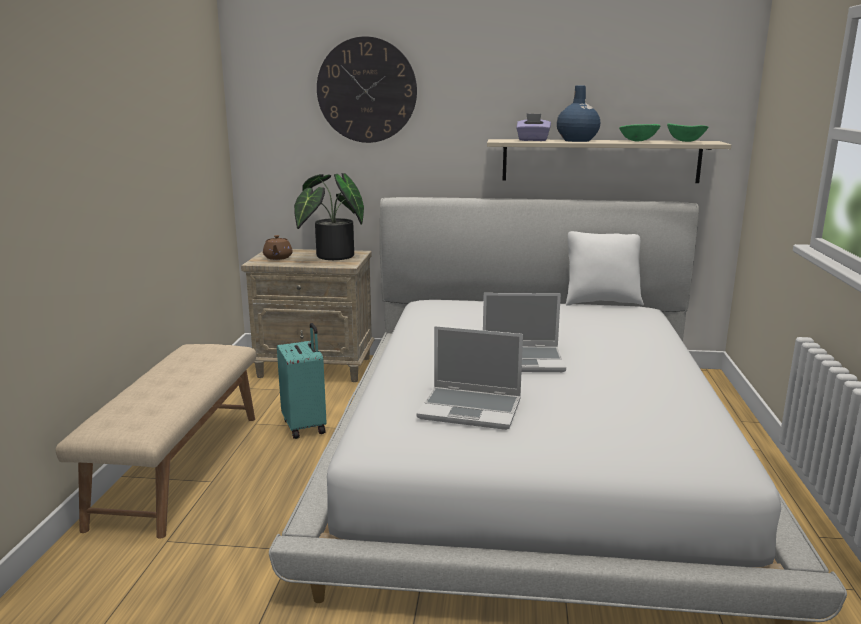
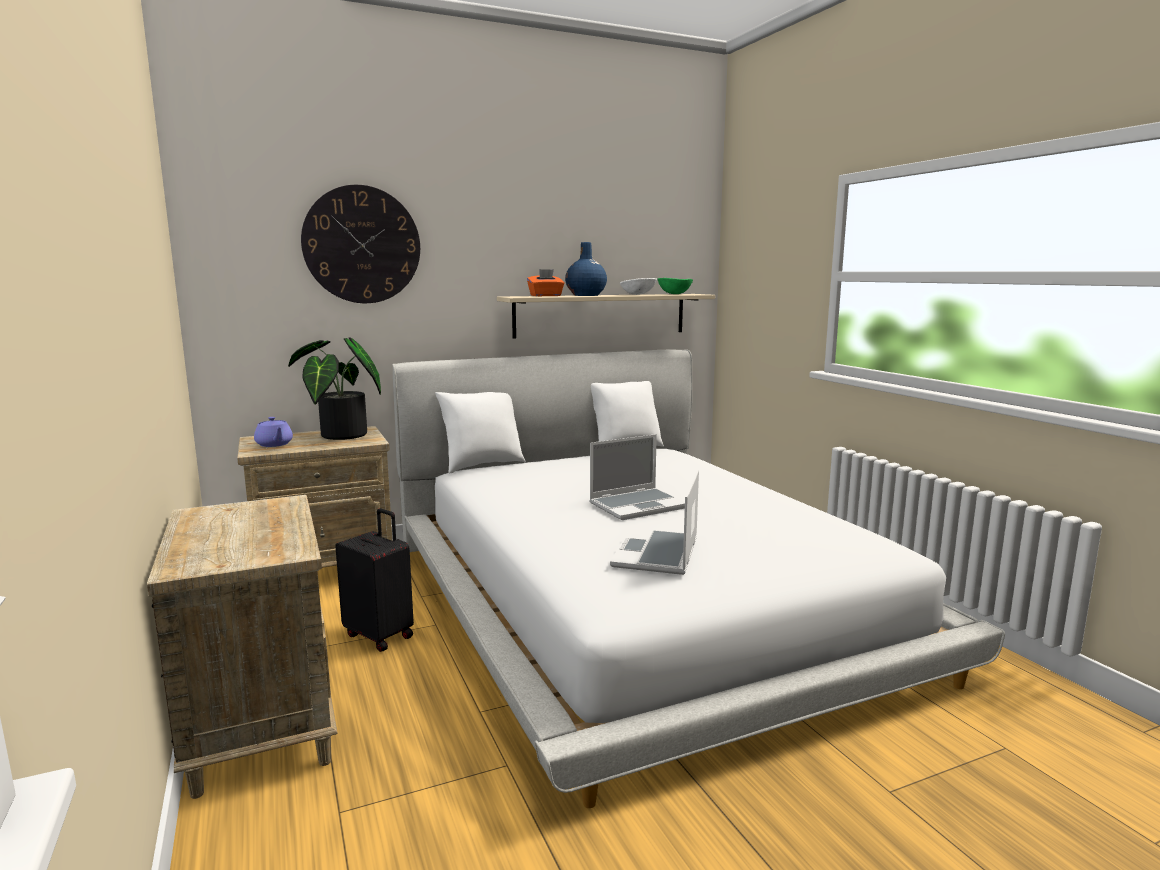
camera: 30 degrees left, 5 degrees down
beige bench [56,344,256,539] -> beige nightstand [147,495,338,799]
brown teapot [263,235,292,260] -> purple teapot [254,417,293,447]
turquoise suitcase [277,323,327,439] -> black suitcase [335,508,414,652]
laptop [417,326,523,430] -> laptop turned 120 degrees clockwise [610,470,699,575]
purple tissue box [516,114,551,141] -> orange tissue box [527,269,564,296]
green bowl [619,124,661,141] -> white bowl [620,278,657,295]
none -> white pillow [435,392,525,473]

